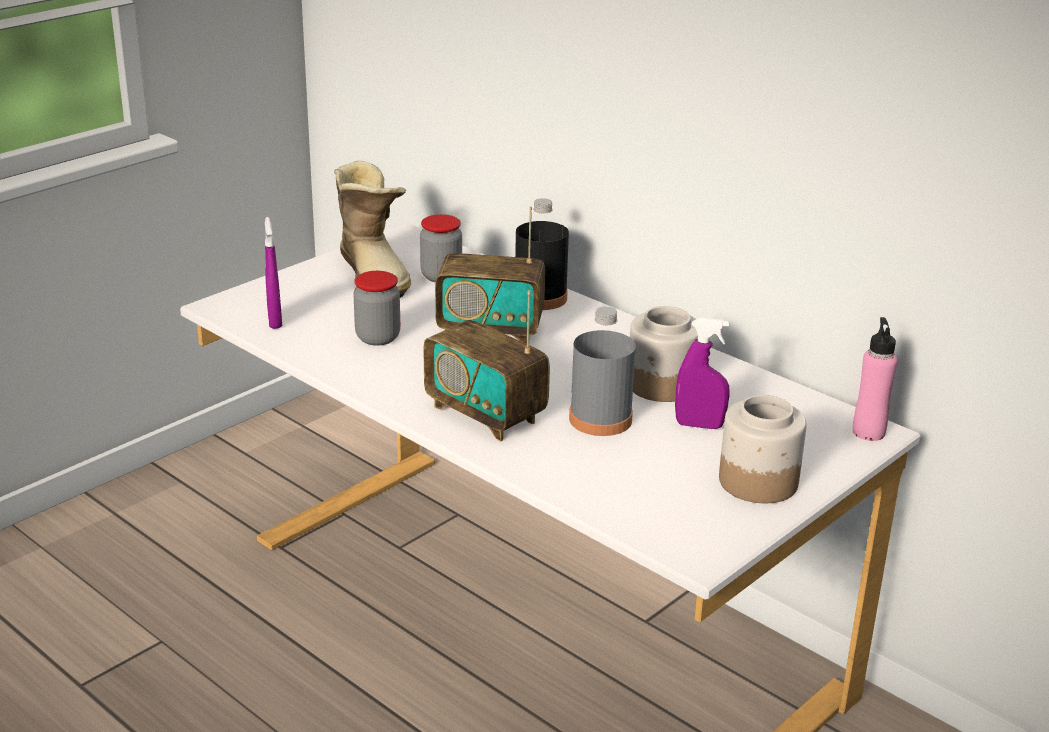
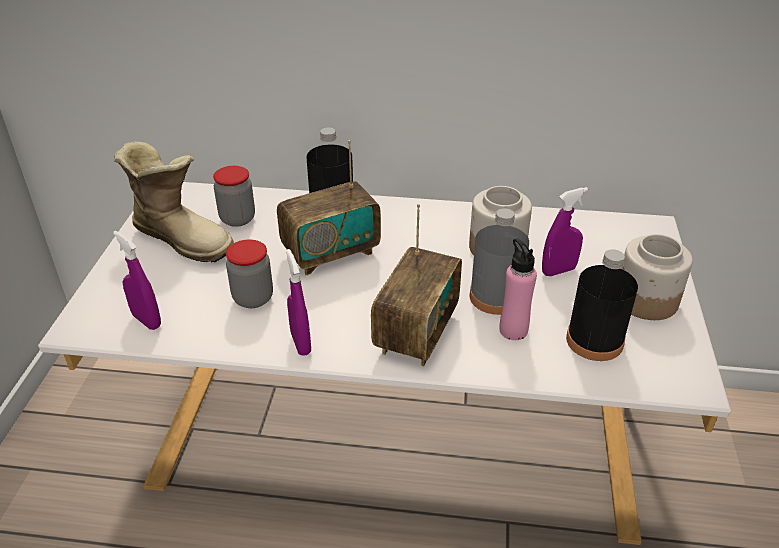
camera: 35 degrees left, 10 degrees up
radio [423,290,550,441] -> radio turned 75 degrees counterclockwise [371,204,462,366]
pink bottle [852,317,898,441] -> pink bottle moved to [500,238,537,340]
none -> purple spray bottle [286,249,311,356]
none -> black bottle [566,249,638,361]

